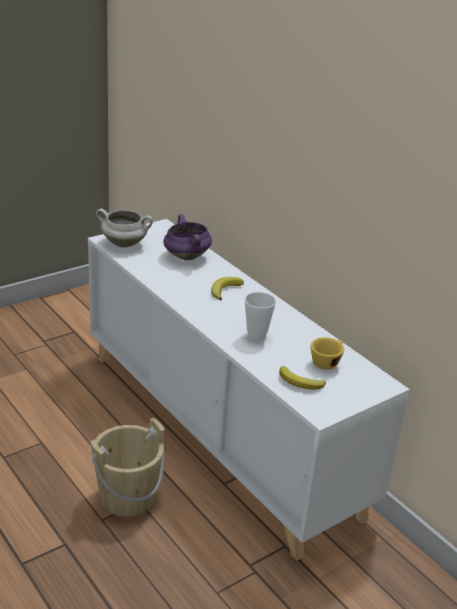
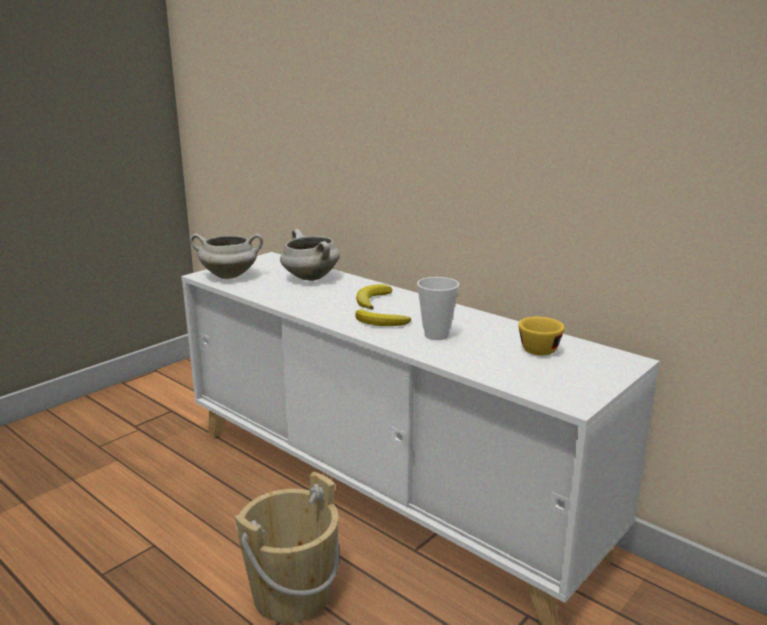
camera: 10 degrees left, 10 degrees down
purple cooking pot [163,214,212,260] -> white cooking pot [280,229,340,281]
banana [279,366,326,390] -> banana moved to [355,310,411,326]

